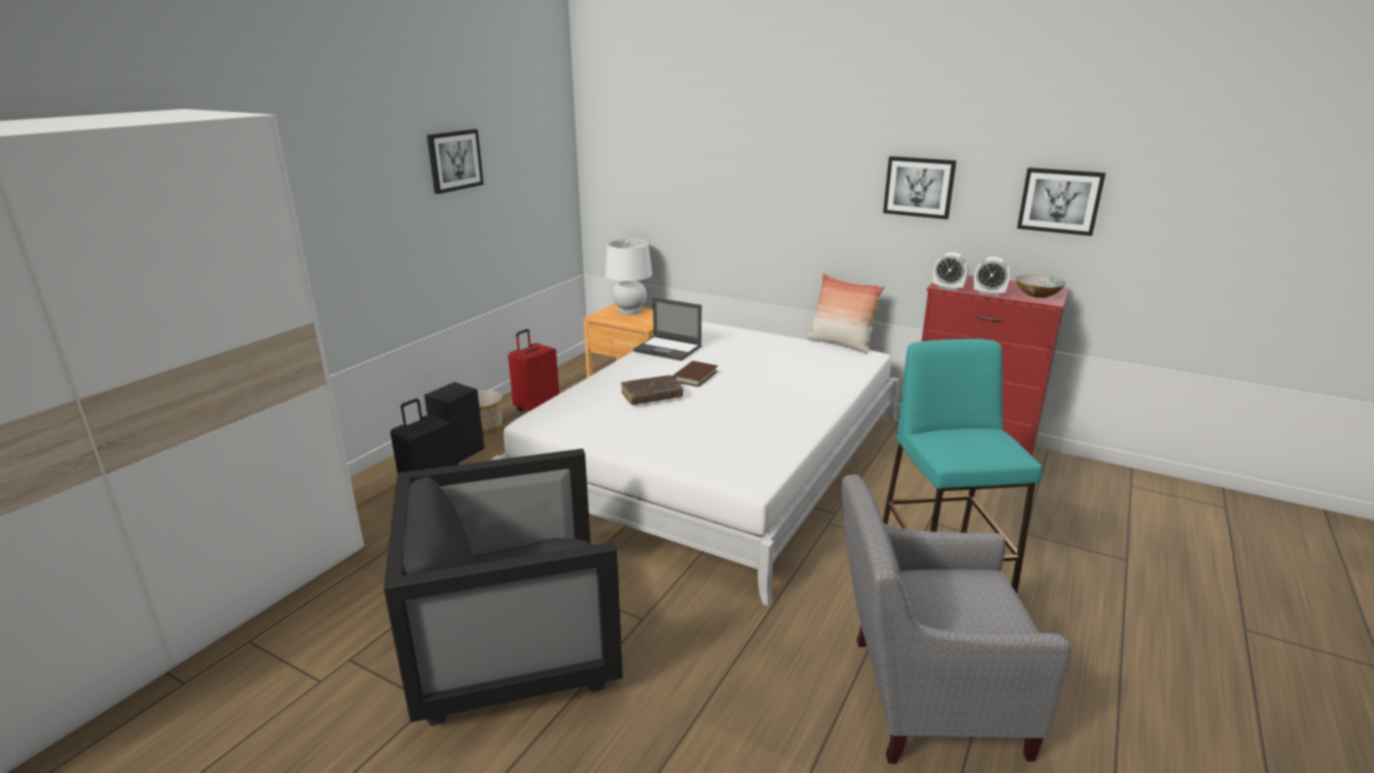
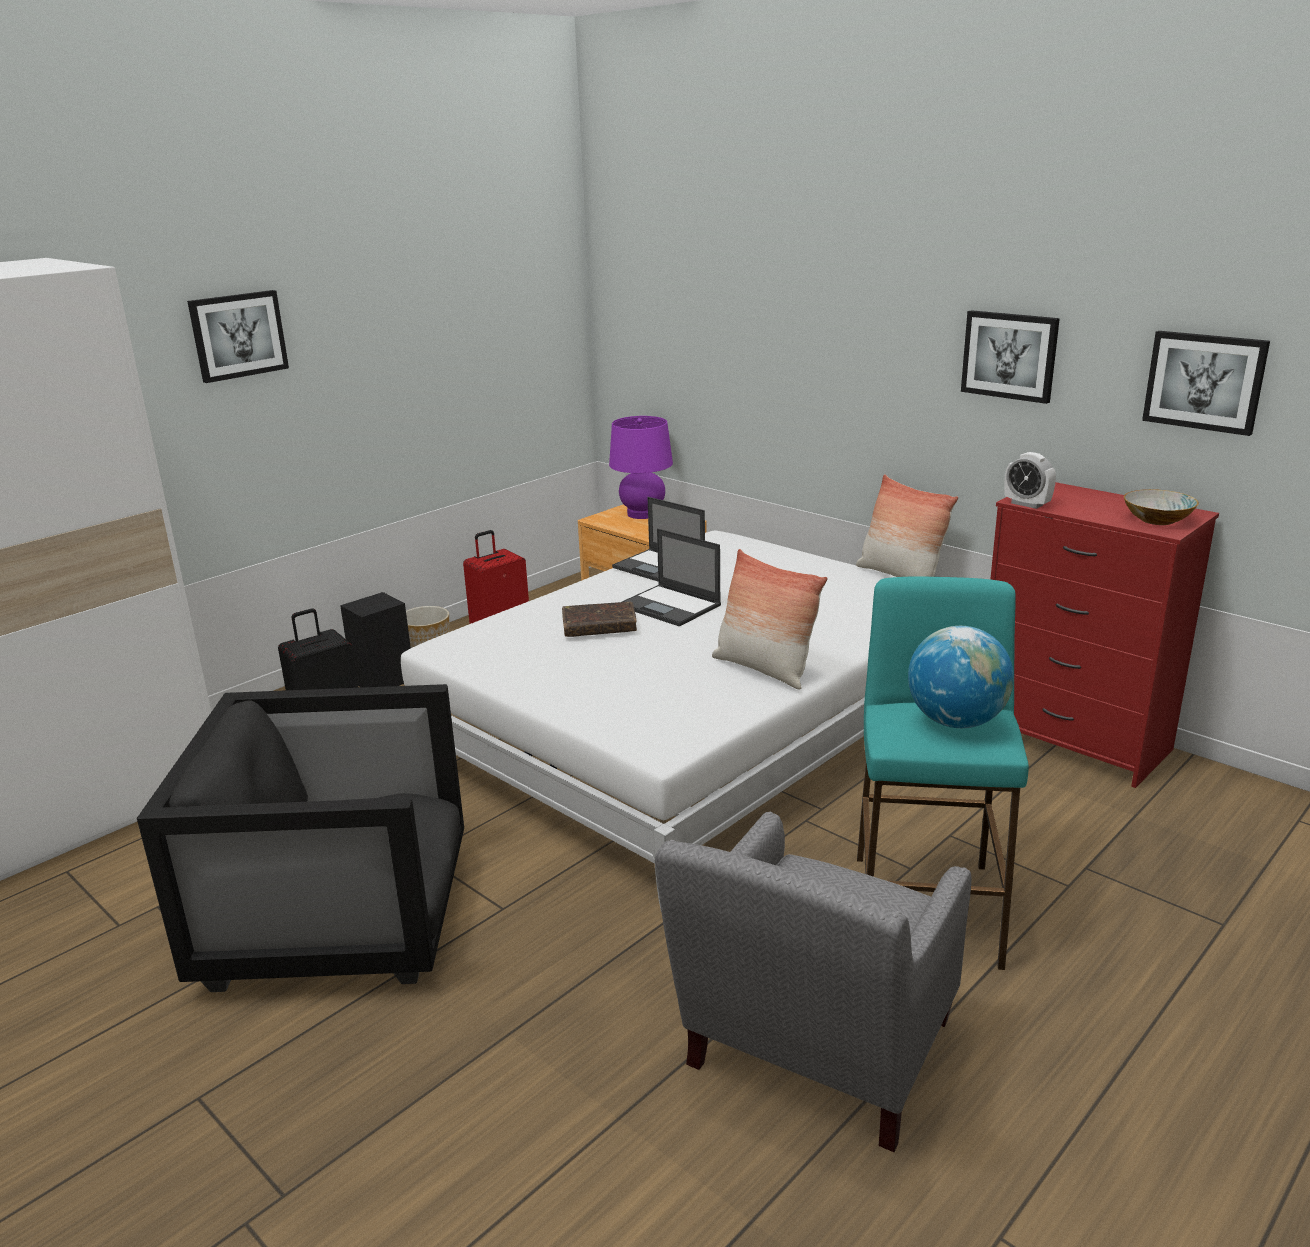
camera: 15 degrees right, 0 degrees up
picture [427,129,484,194] -> picture moved to [187,290,289,383]
white table lamp [605,239,652,315] -> purple table lamp [609,416,673,519]
brown book [673,361,718,387] -> laptop [622,528,721,626]
grey armchair [842,474,1071,764] -> grey armchair turned 75 degrees counterclockwise [655,812,972,1152]
alarm clock [973,257,1010,296] -> none
none -> pillow [712,549,828,690]
none -> globe [908,626,1014,728]

